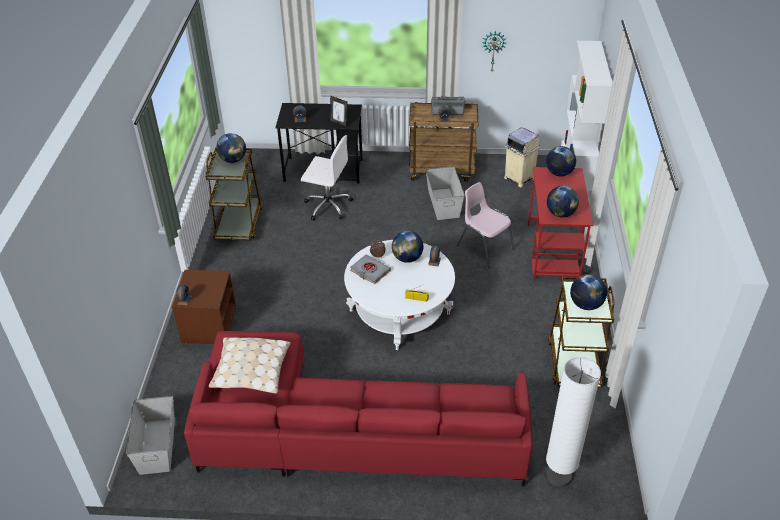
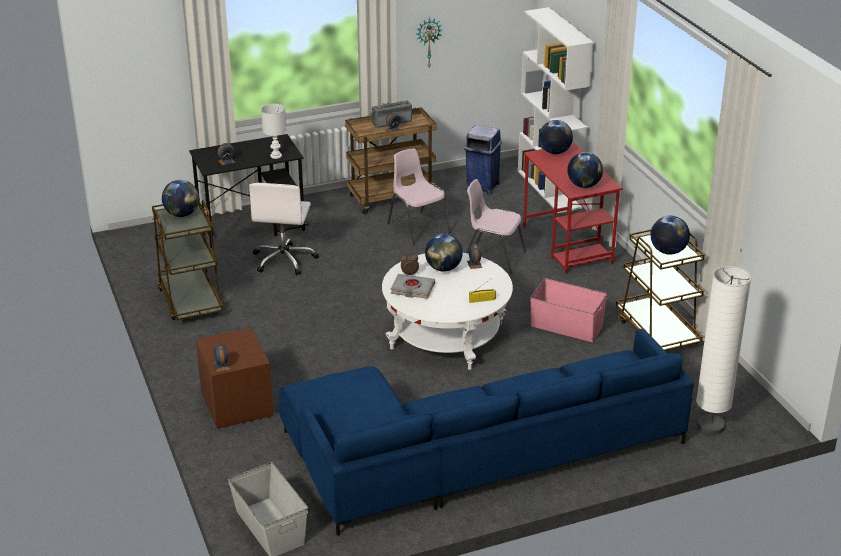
camera: 25 degrees left, 10 degrees down
red sofa [184,331,533,486] -> blue sofa [279,329,693,536]
beige pillow [209,337,291,394] -> none
white office chair [301,135,353,221] -> white office chair turned 105 degrees clockwise [249,183,319,275]
picture frame [330,96,347,127] -> white table lamp [261,104,287,159]
grey storage box [425,166,465,220] -> pink chair [387,149,451,245]
beige trash can [504,127,540,187] -> blue trash can [464,125,502,195]
none -> pink storage box [530,278,607,342]

